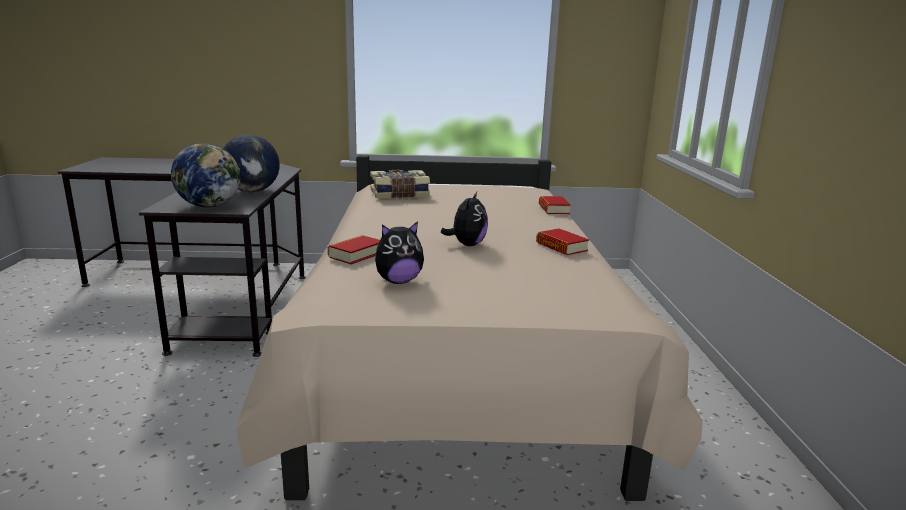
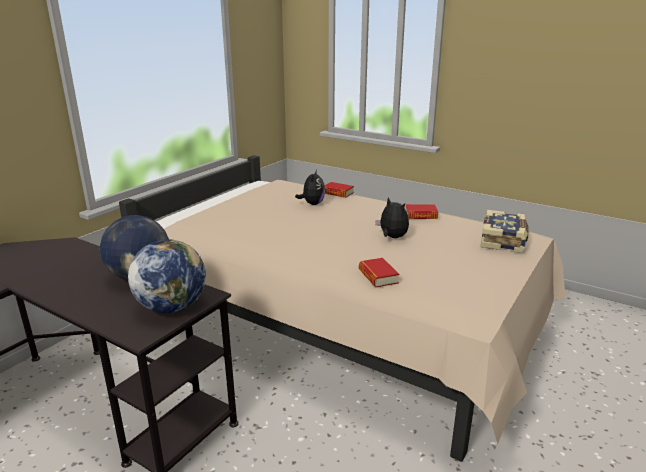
camera: 55 degrees left, 5 degrees up
book [370,170,430,198] -> book moved to [480,210,529,253]
plush toy [375,221,424,284] -> plush toy moved to [295,170,325,205]

